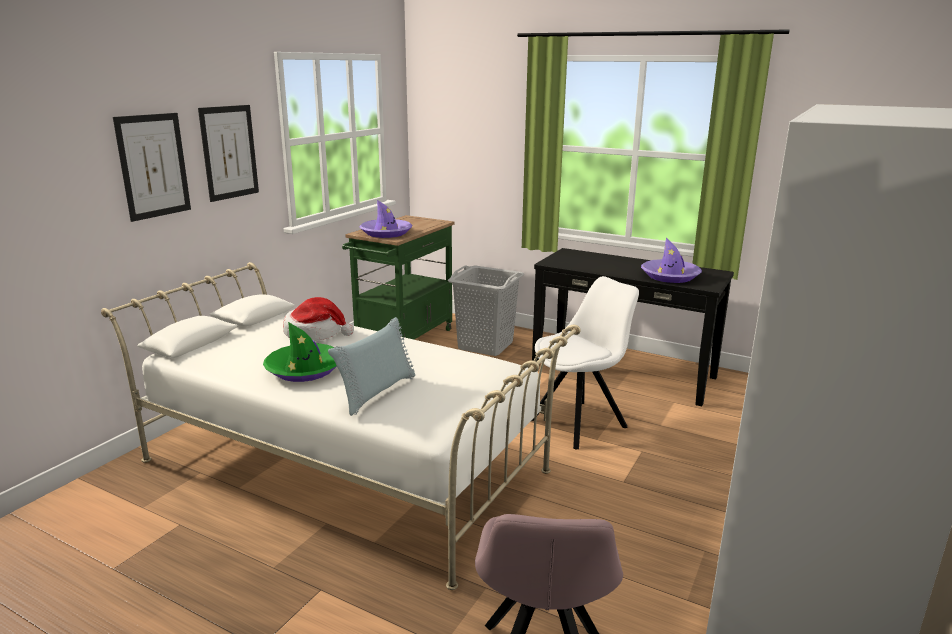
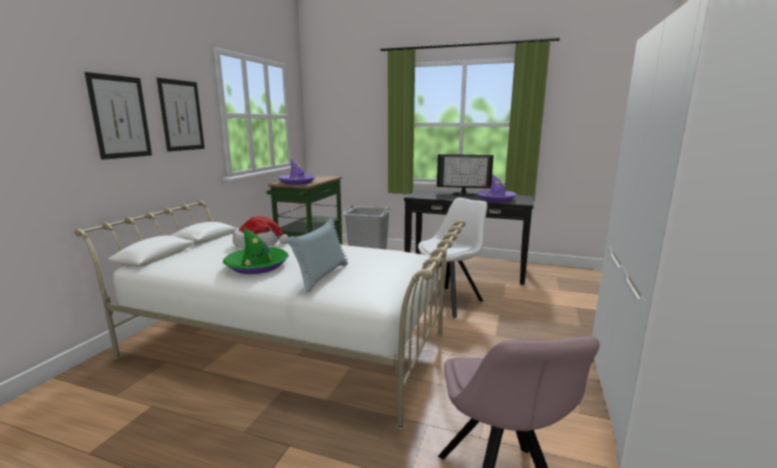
camera: 10 degrees left, 5 degrees down
none -> monitor [437,154,493,196]

